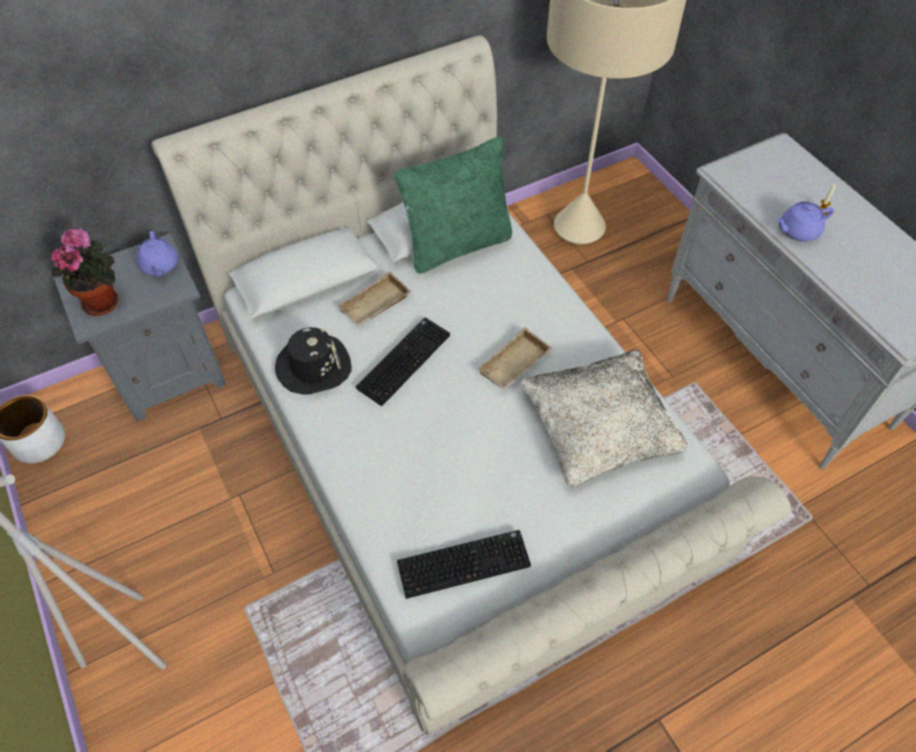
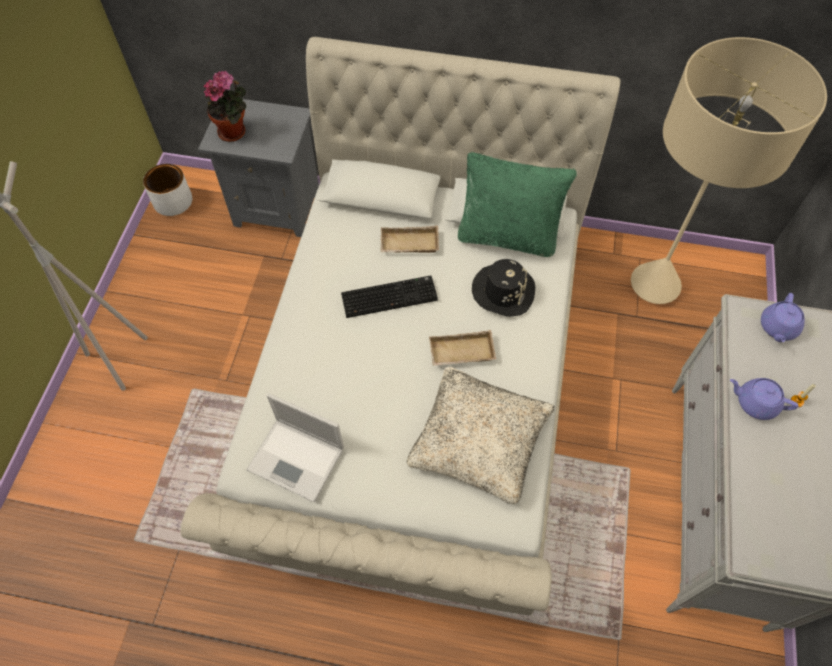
camera: 40 degrees right, 5 degrees up
purple teapot [136,231,178,276] -> purple teapot moved to [761,293,805,342]
black hat [275,327,352,395] -> black hat moved to [472,259,535,317]
keyboard [397,530,531,599] -> laptop [246,393,344,502]

